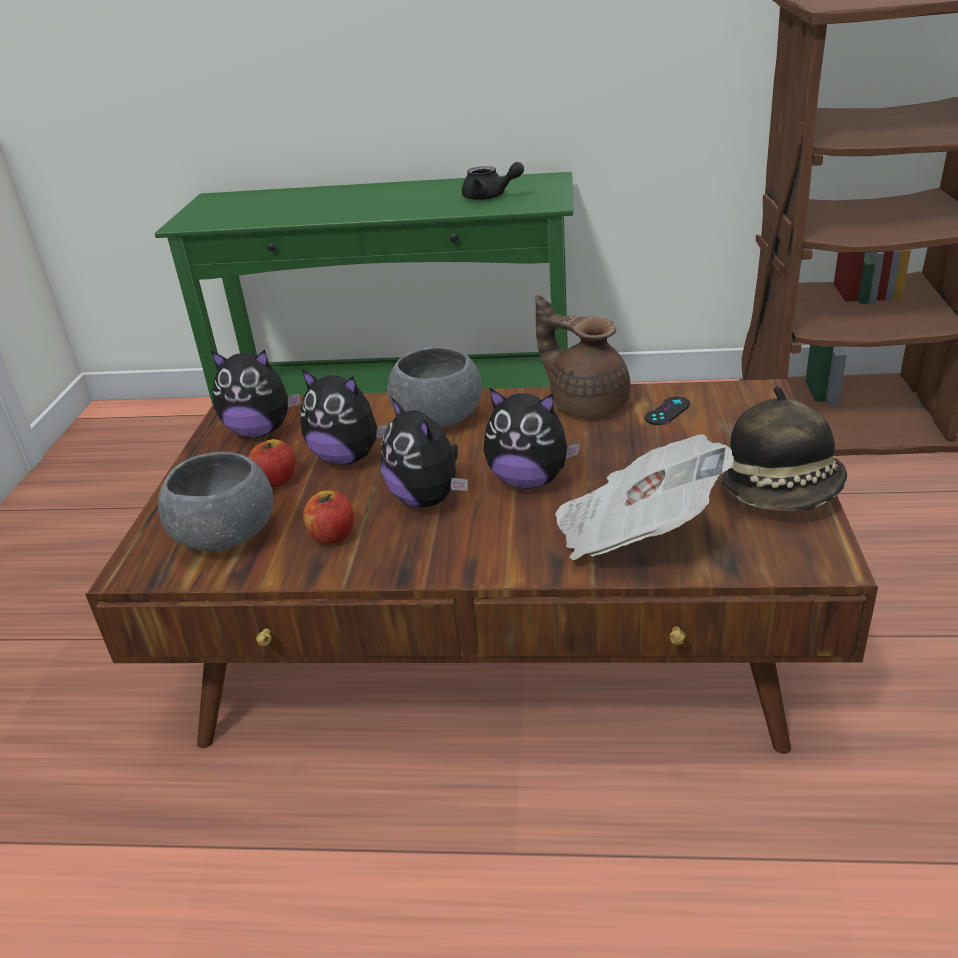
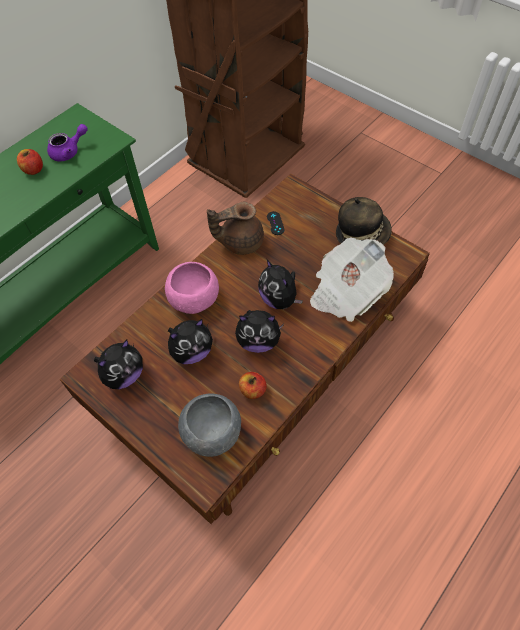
camera: 55 degrees left, 25 degrees up
apple [249,439,295,487] -> apple moved to [17,149,43,175]
grey bowl [387,346,482,427] -> pink bowl [165,262,219,314]
black teapot [462,162,524,200] -> purple teapot [47,124,88,161]
plush toy [484,388,580,488] -> plush toy turned 90 degrees clockwise [258,259,303,309]

